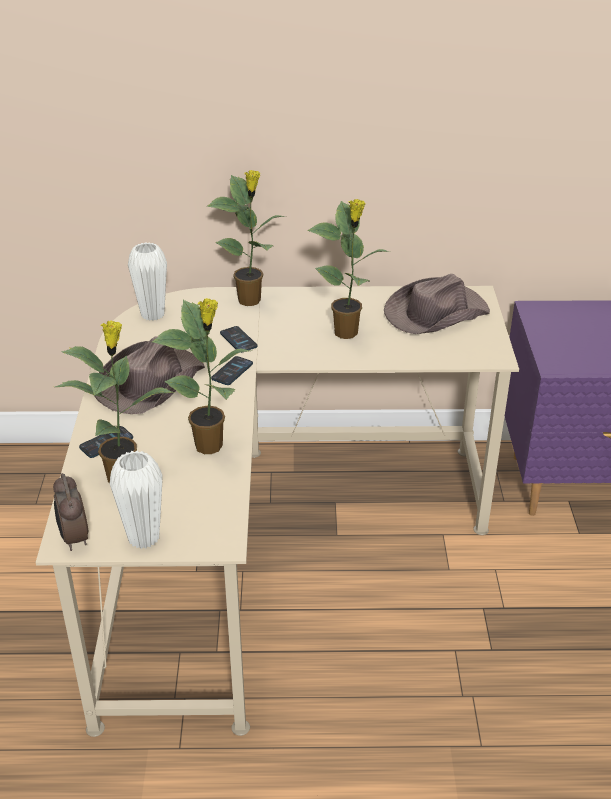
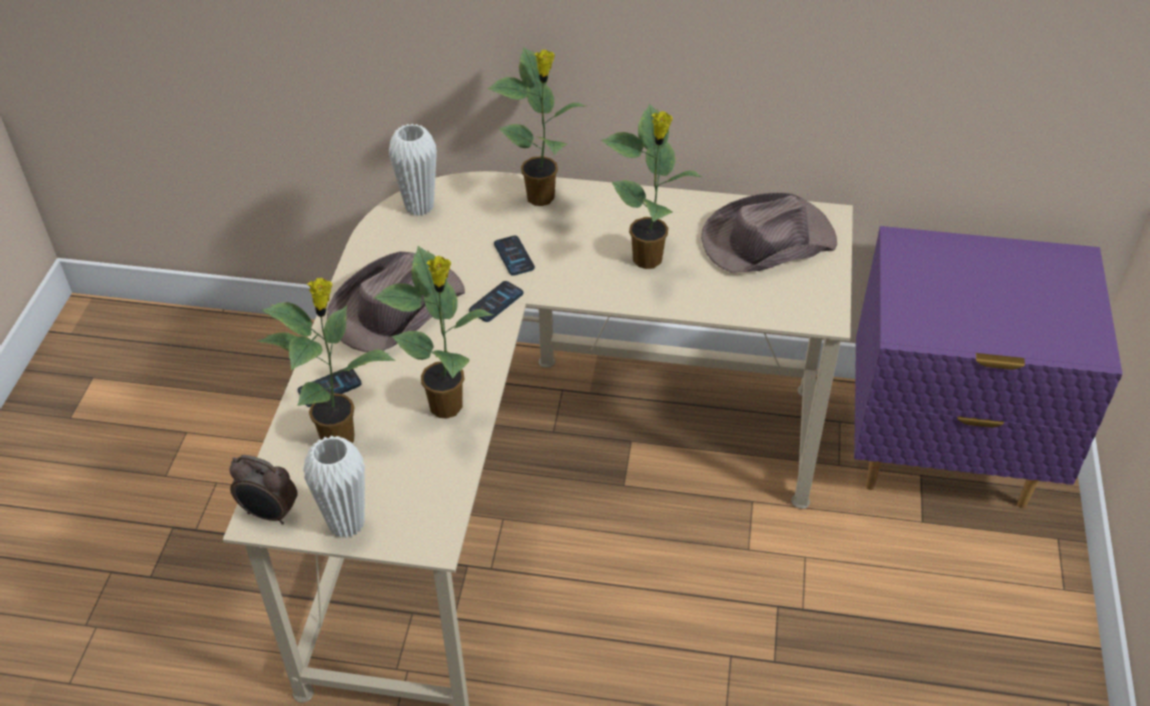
camera: 10 degrees right, 10 degrees up
alarm clock [53,473,89,551] -> alarm clock turned 60 degrees counterclockwise [230,455,298,525]

